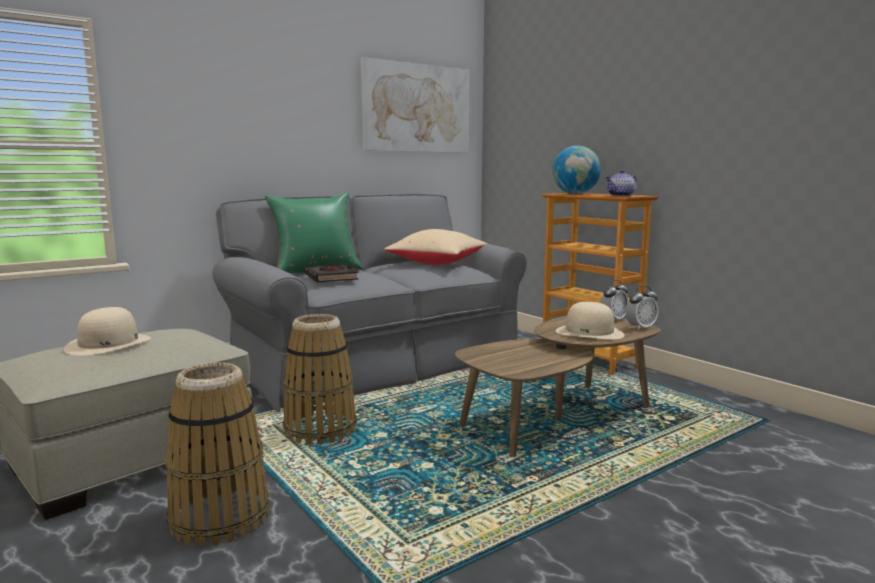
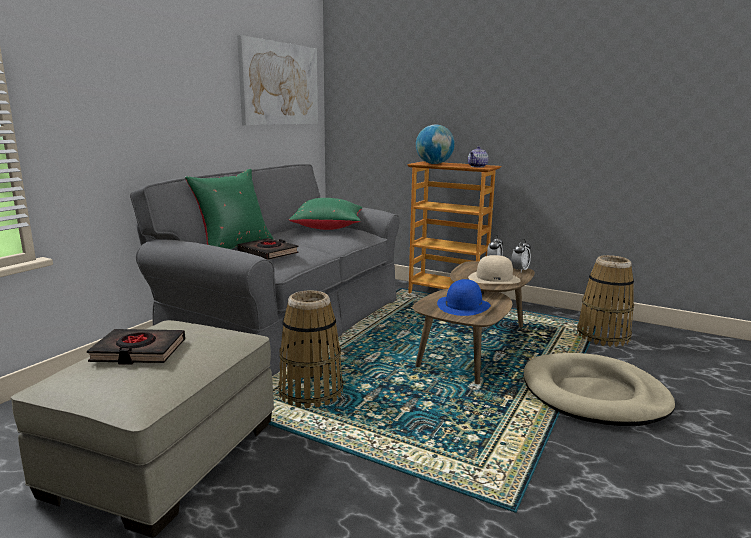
camera: 25 degrees left, 5 degrees up
beige hat [64,307,151,355] -> black book [87,329,185,365]
basket [165,363,269,546] -> basket moved to [577,255,634,347]
beige pillow [384,229,487,265] -> green pillow [289,198,363,230]
none -> blue hat [437,279,491,316]
none -> beige dog bed [523,353,675,426]

